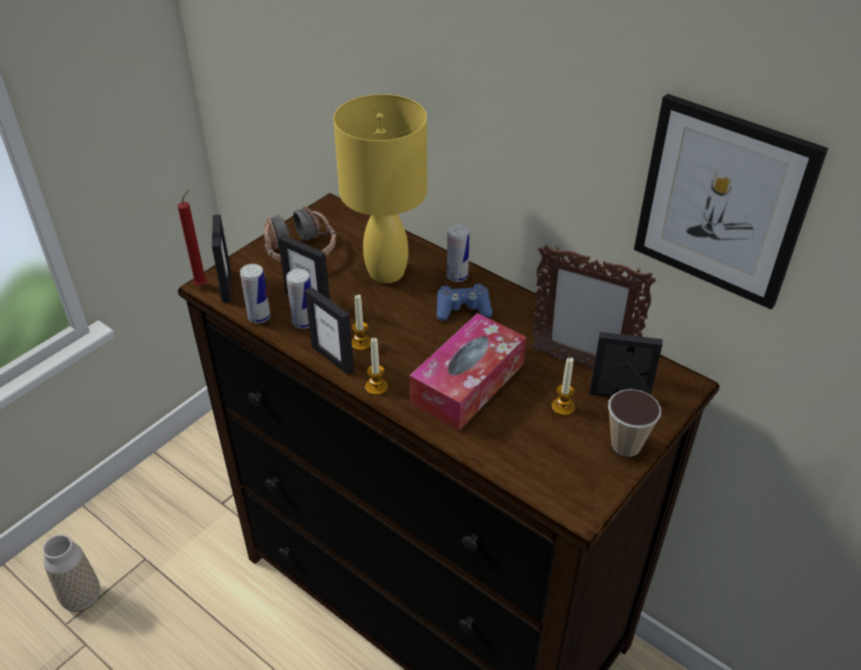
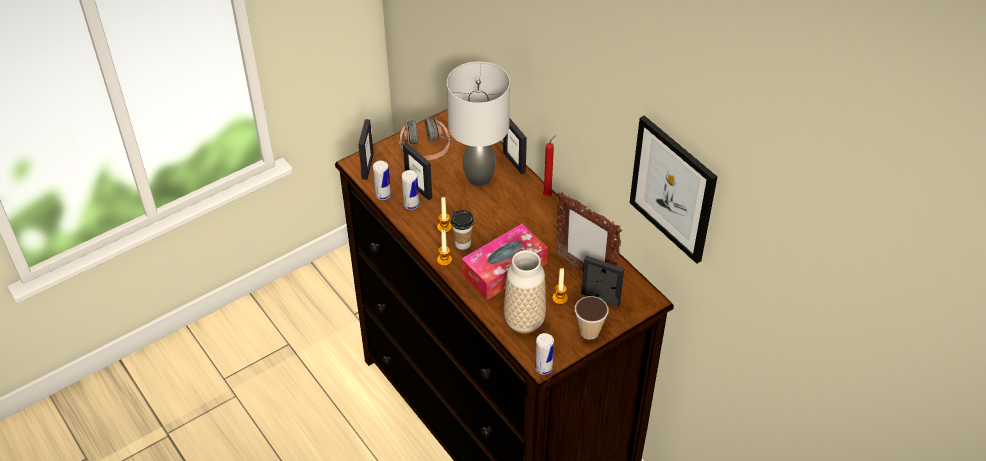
camera: 15 degrees right, 5 degrees up
vase [42,534,100,612] -> vase moved to [504,250,546,334]
red candle [178,189,207,286] -> red candle moved to [543,135,556,197]
picture frame [305,287,354,374] -> picture frame moved to [503,119,527,174]
yellow table lamp [333,94,427,283] -> grey table lamp [447,62,510,186]
blue game controller [437,284,493,321] -> none
can [447,224,470,282] -> can moved to [535,333,554,375]
none -> cup [451,210,474,250]

